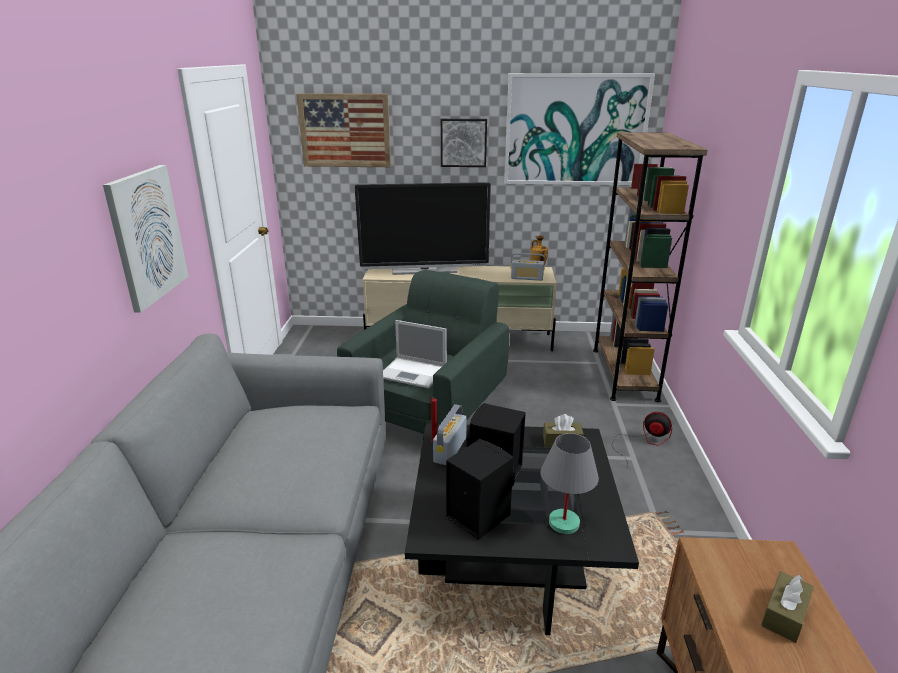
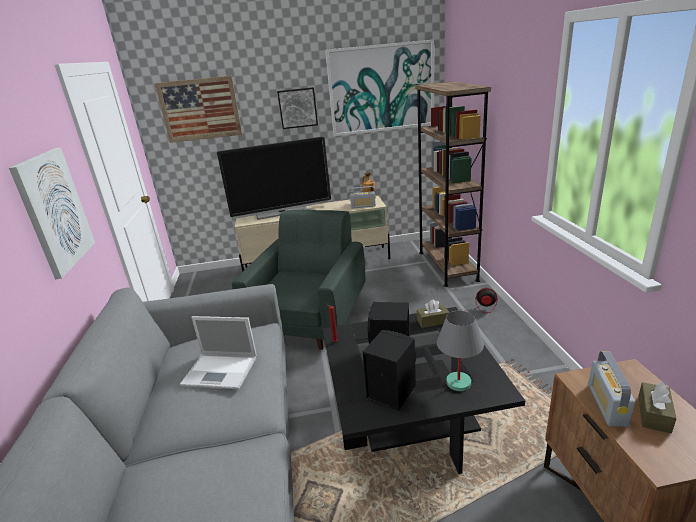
camera: 10 degrees left, 0 degrees up
laptop [383,320,447,388] -> laptop moved to [180,316,257,389]
radio [433,404,467,465] -> radio moved to [588,351,635,427]

